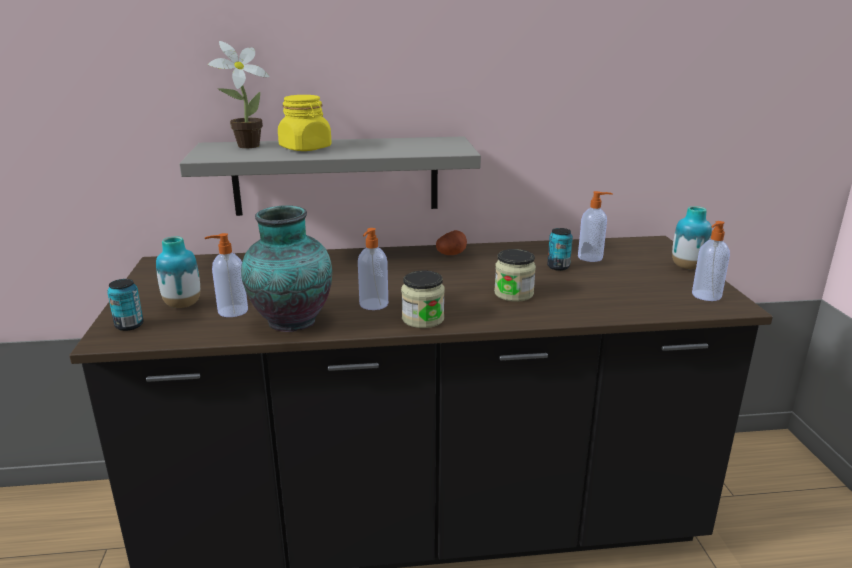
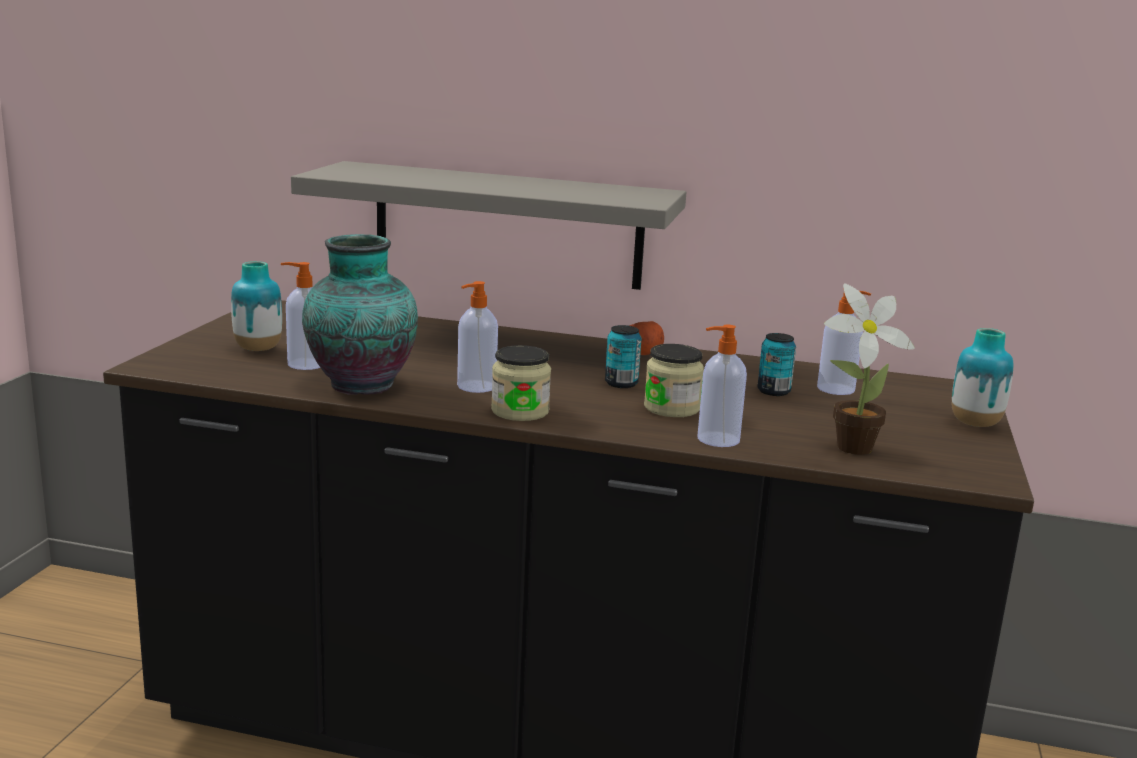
camera: 20 degrees right, 5 degrees down
can [107,279,144,331] -> can moved to [605,325,641,388]
potted plant [208,41,270,148] -> potted plant moved to [824,283,915,455]
yellow jar [278,95,332,151] -> none
soap dispenser [692,221,730,301] -> soap dispenser moved to [697,325,747,447]

